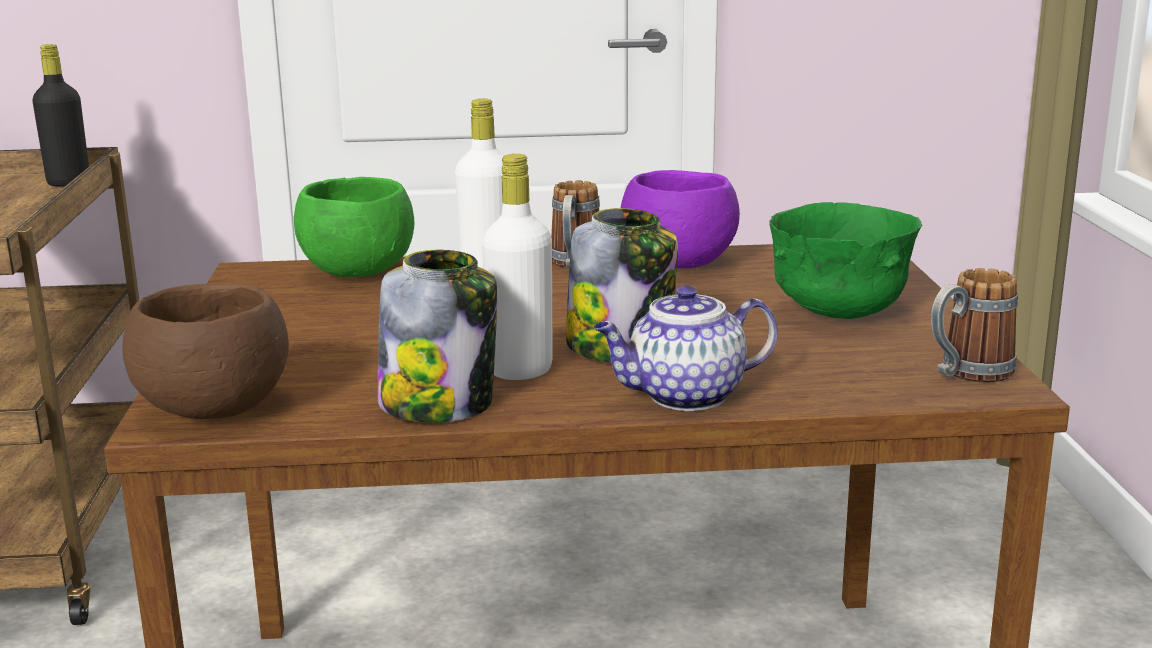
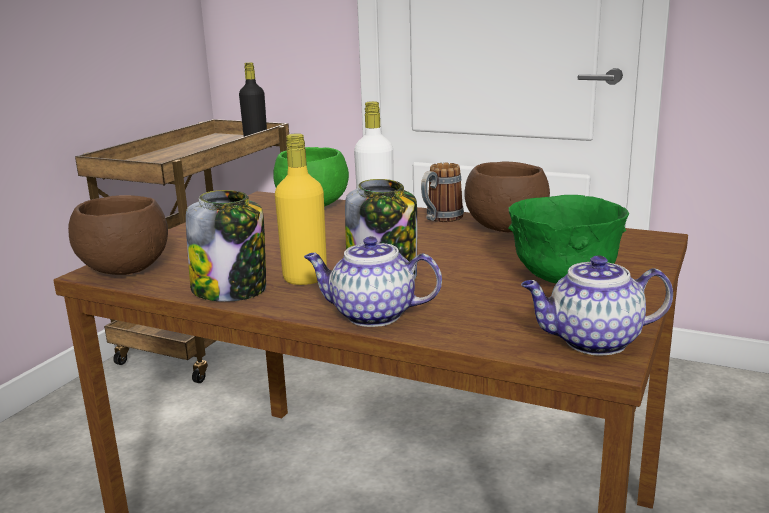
camera: 30 degrees right, 0 degrees up
white bottle [482,154,553,380] -> yellow bottle [275,133,327,285]
purple bowl [621,170,740,268] -> brown bowl [464,161,550,232]
mug [931,268,1018,383] -> teapot [521,255,673,355]

